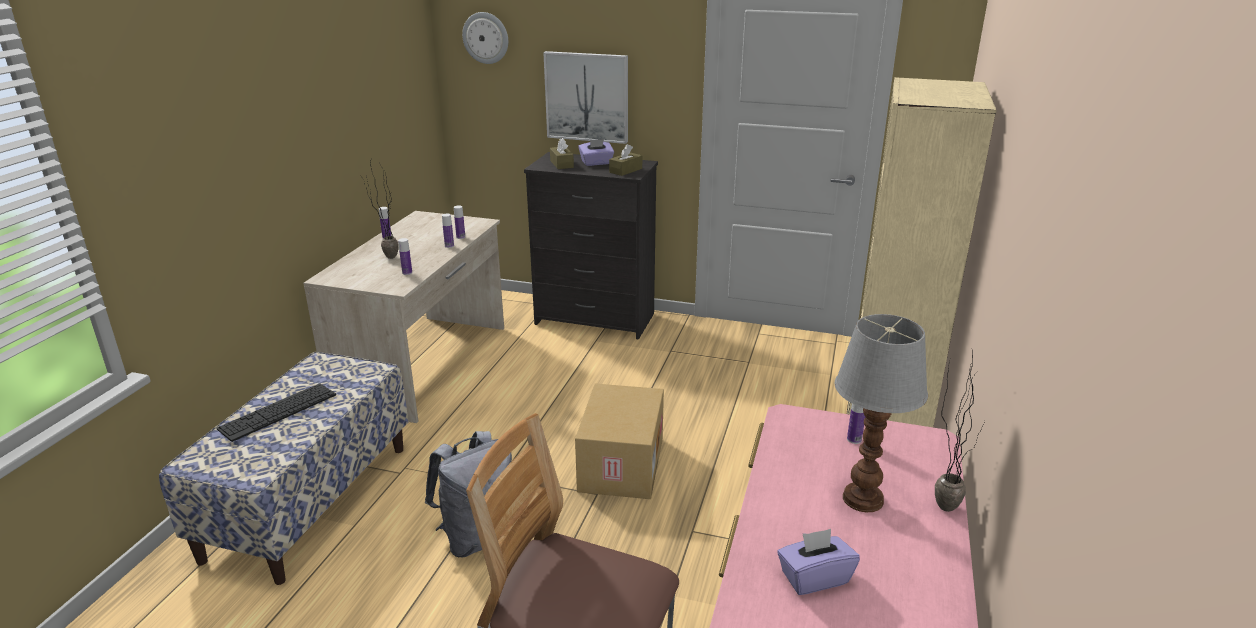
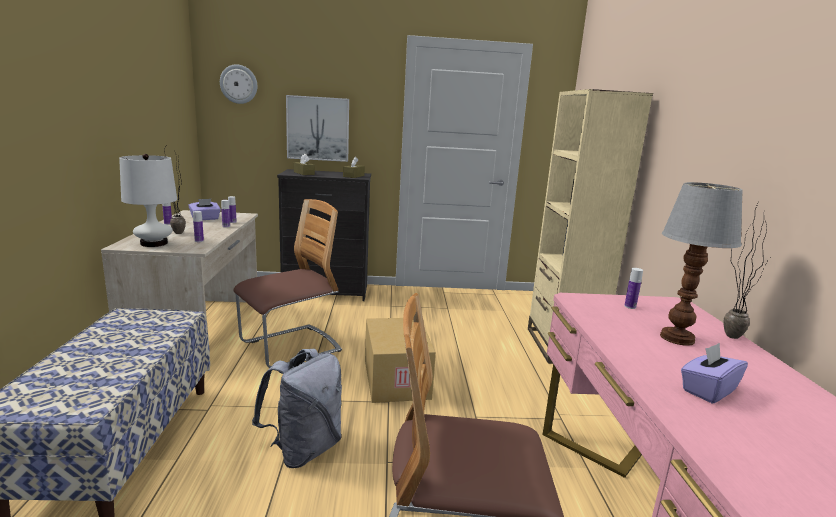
camera: 20 degrees left, 10 degrees down
keyboard [216,384,336,442] -> none
purple tissue box [578,139,614,166] -> purple tissue box moved to [188,199,221,220]
none -> white table lamp [119,154,177,247]
none -> chair [233,199,342,368]

